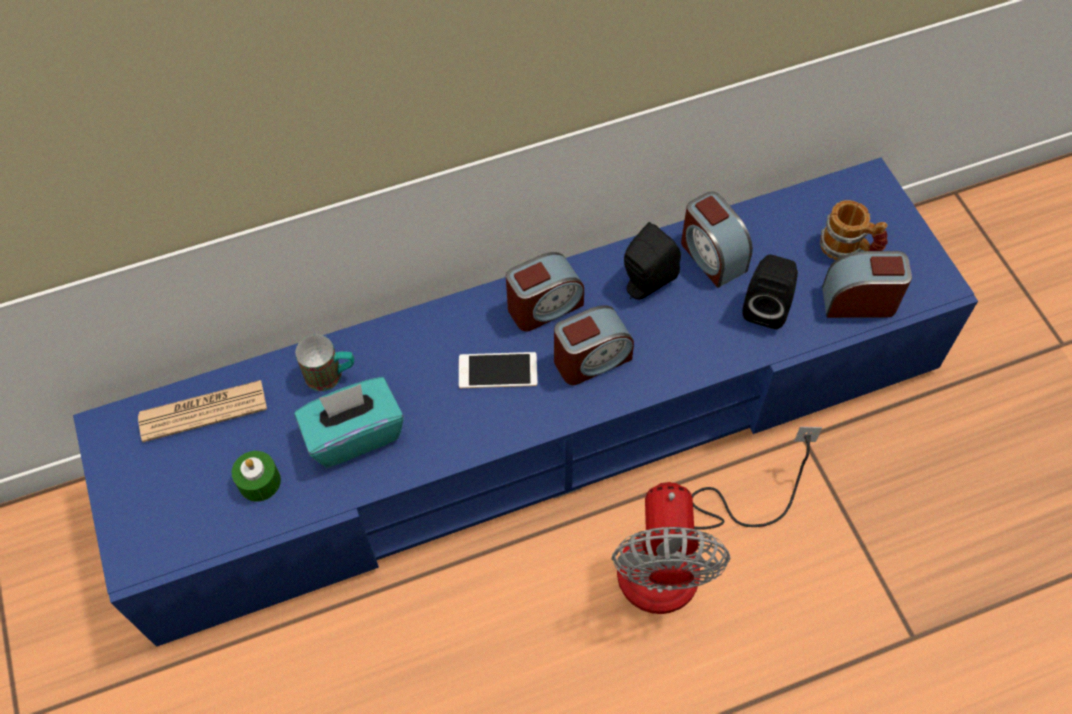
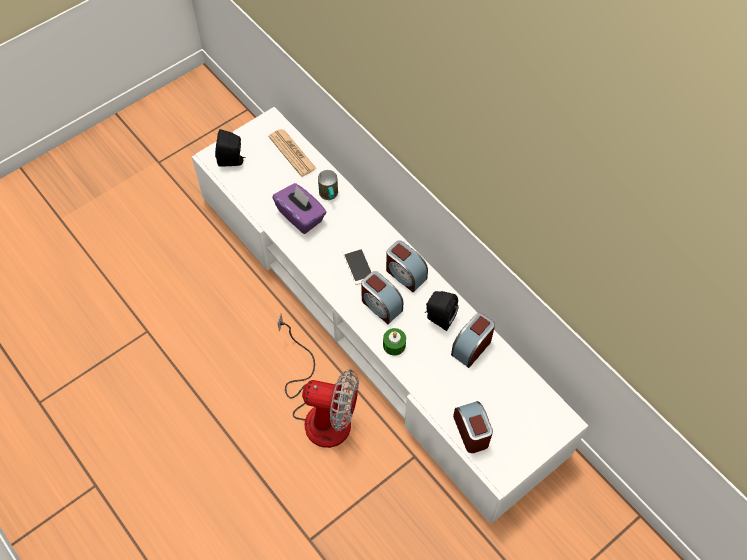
camera: 70 degrees right, 0 degrees up
blue tv stand [73,158,978,647] -> white tv stand [192,107,589,524]
green candle [232,451,281,502] -> green candle moved to [383,328,406,356]
turquoise tissue box [295,377,404,468] -> purple tissue box [272,183,326,234]
fan [612,427,822,614] -> fan turned 150 degrees counterclockwise [278,314,359,448]
black speaker [742,254,798,329] -> black speaker moved to [215,129,246,167]
mug [820,200,888,260] -> none

